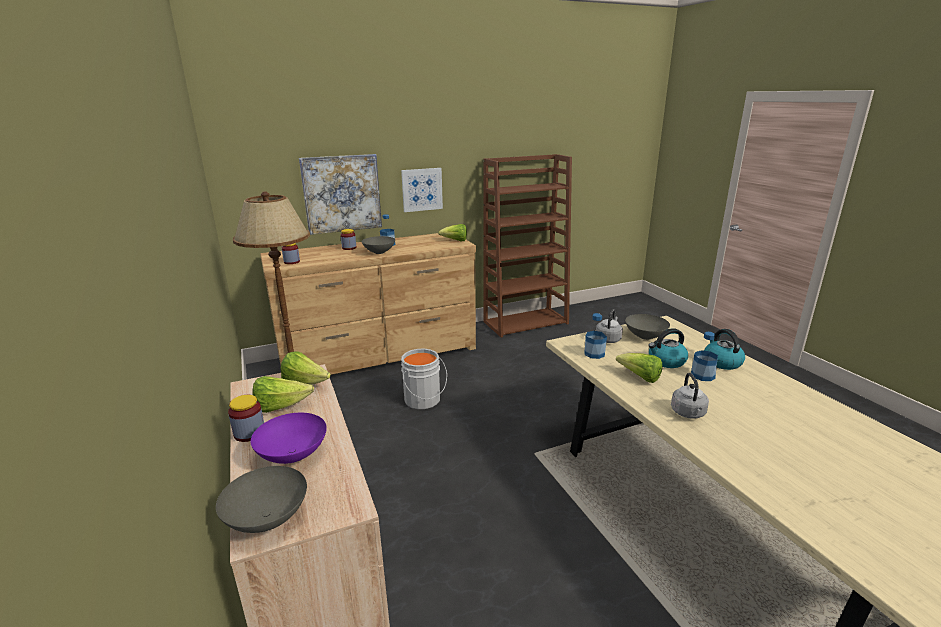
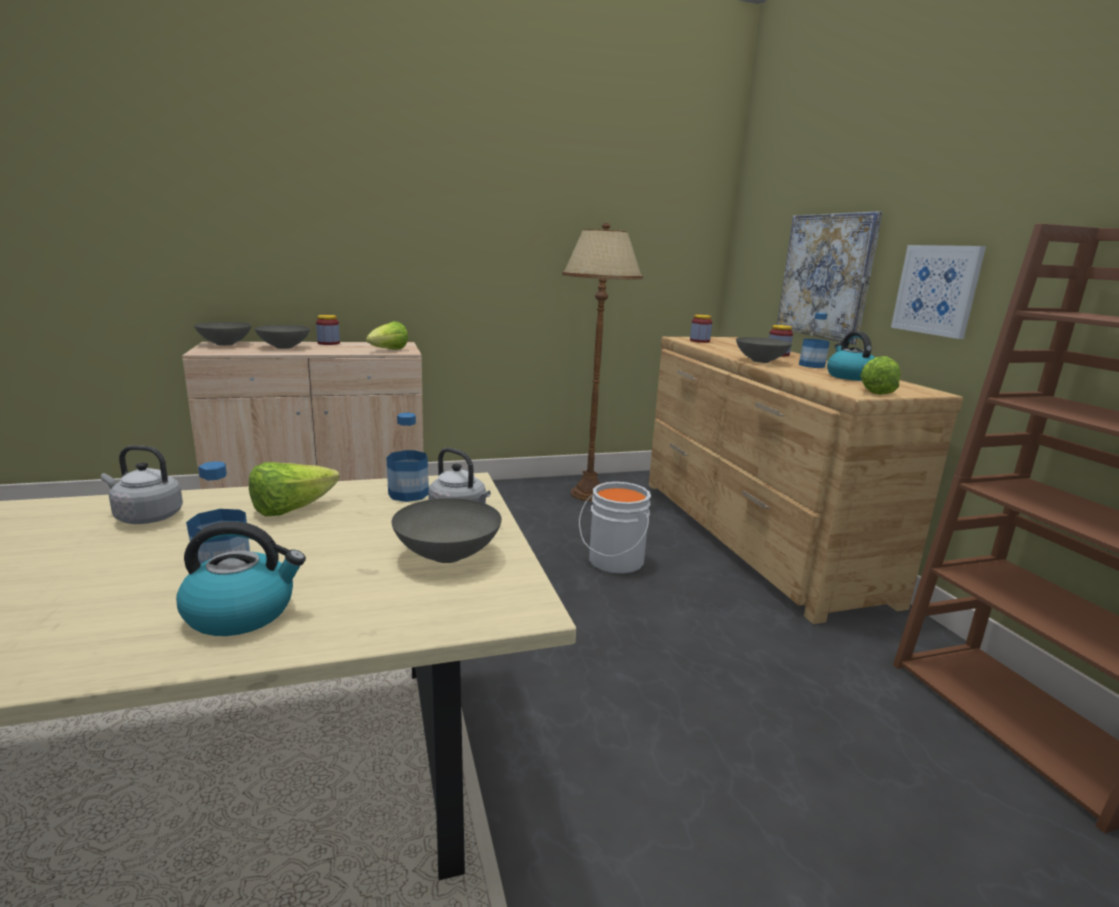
camera: 95 degrees right, 5 degrees down
purple bowl [251,413,327,464] -> grey bowl [254,325,310,349]
lettuce [252,376,314,413] -> none
kettle [648,328,688,368] -> kettle moved to [827,331,875,381]

